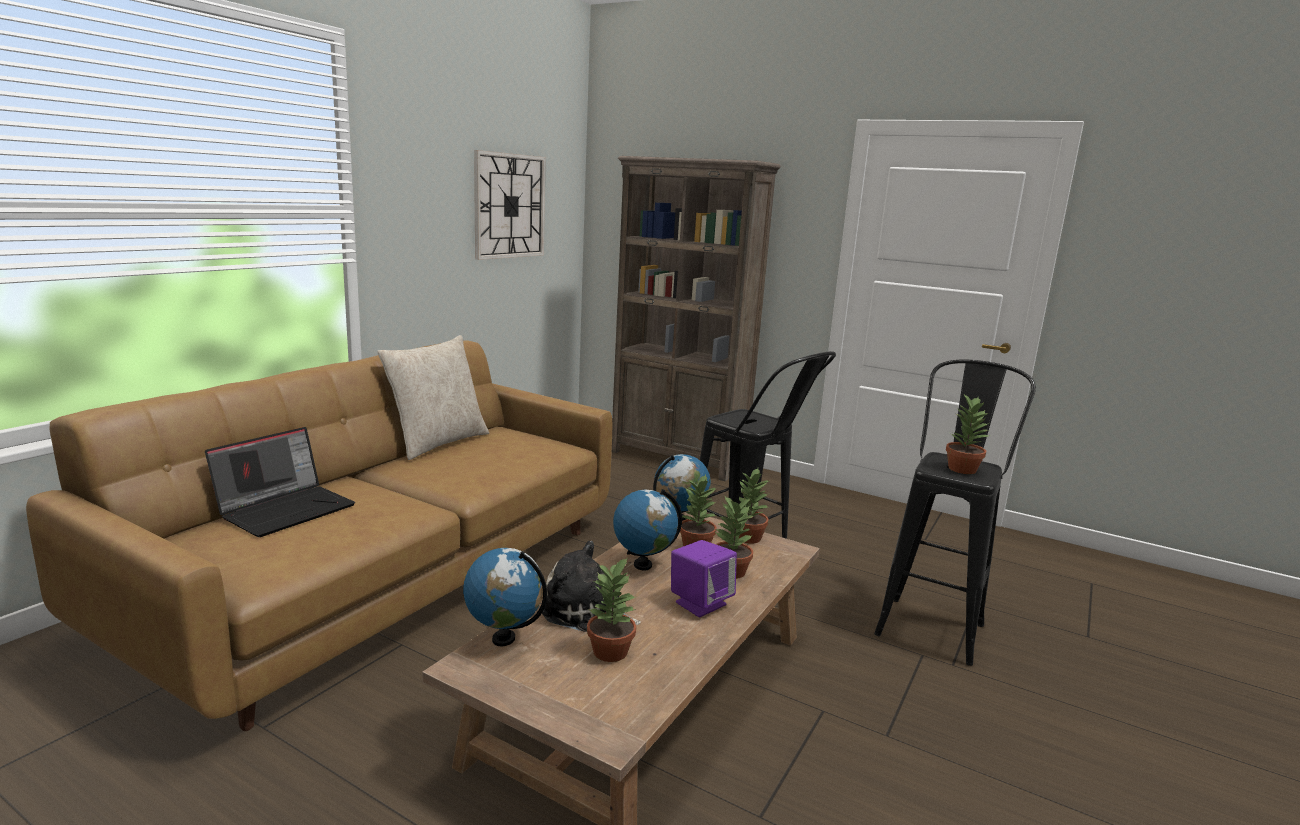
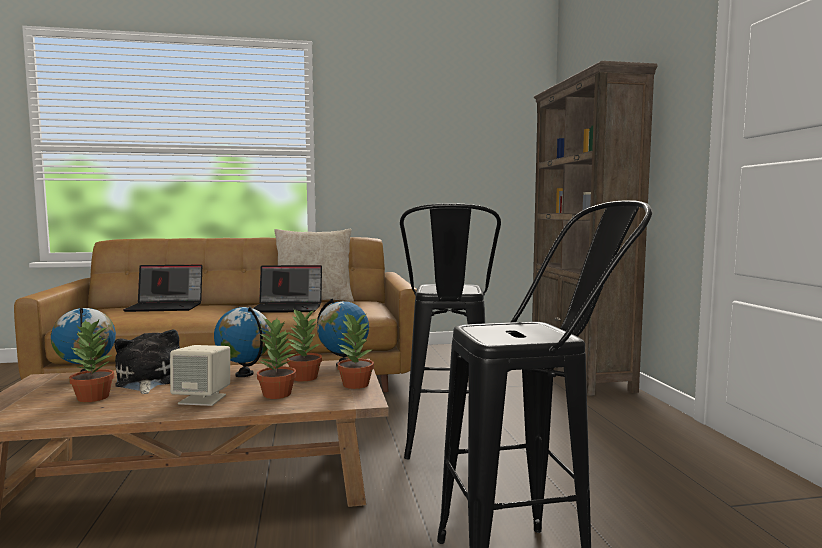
camera: 50 degrees right, 10 degrees down
wall clock [474,150,546,260] -> none
purple speaker [671,540,737,617] -> beige speaker [170,345,230,406]
potted plant [946,395,989,474] -> none
none -> laptop [253,265,322,312]

